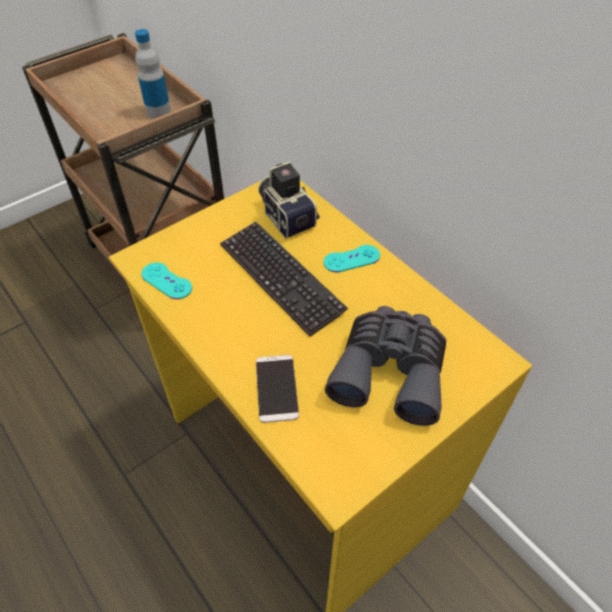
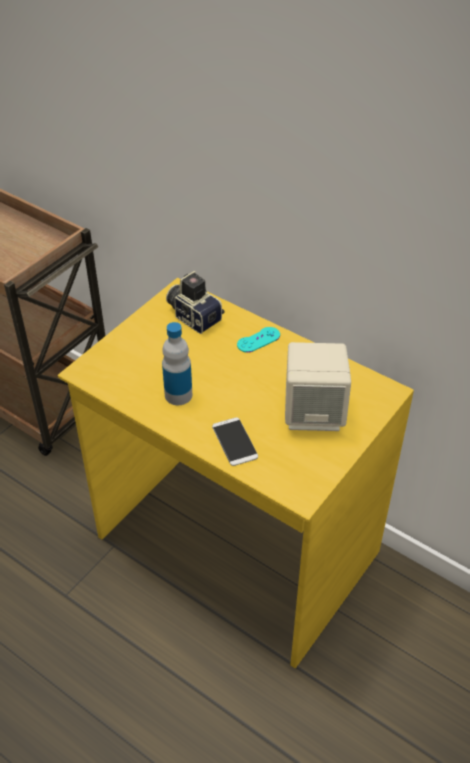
camera: 15 degrees left, 5 degrees down
bottle [135,29,171,118] -> bottle moved to [162,322,192,405]
turquoise game controller [141,263,192,299] -> none
keyboard [220,222,348,337] -> none
grey binoculars [325,306,446,426] -> beige speaker [285,342,351,431]

